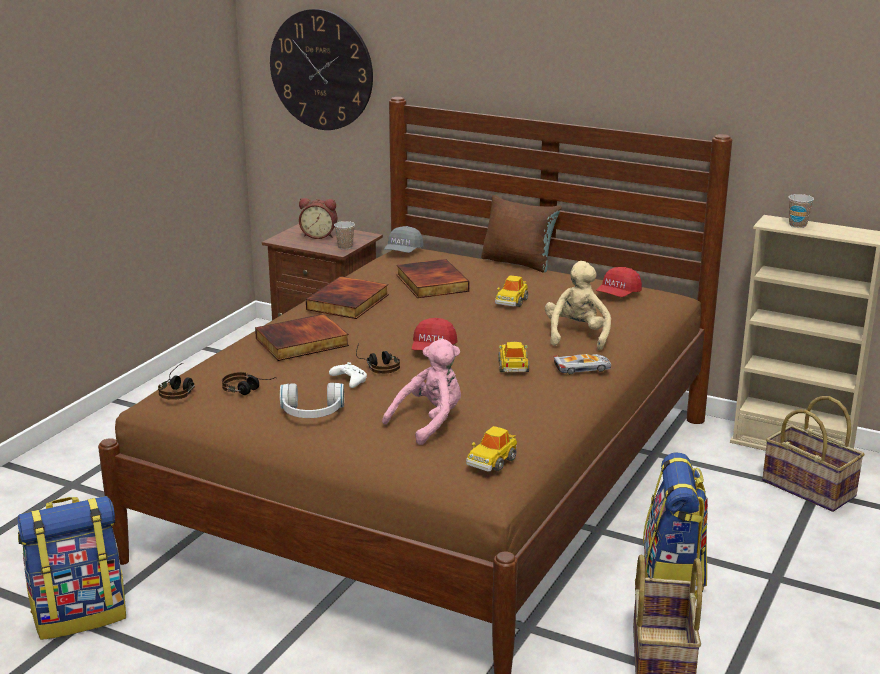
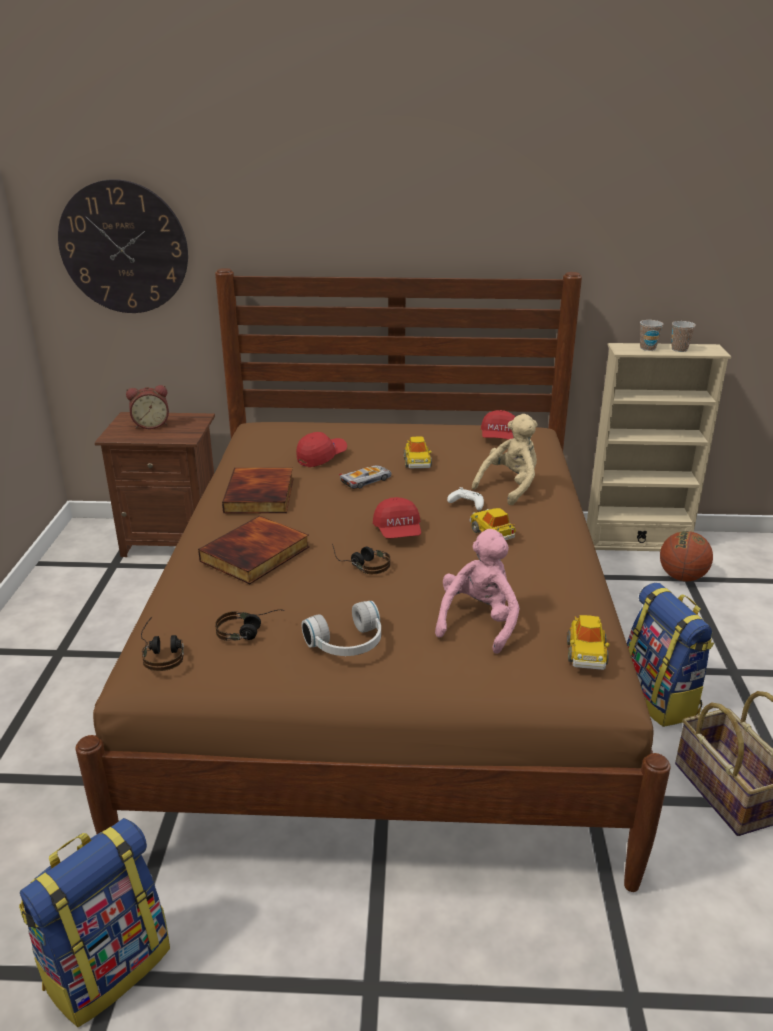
camera: 25 degrees left, 5 degrees up
white game controller [329,362,367,388] -> white game controller moved to [447,487,484,510]
cup [334,221,355,250] -> cup moved to [671,321,696,352]
grey cap [384,226,424,253] -> none
book [397,259,469,298] -> red cap [296,432,347,467]
brown pillow [481,195,562,273] -> none
beige plush toy [545,261,611,351] -> beige plush toy turned 60 degrees clockwise [472,414,538,506]
toy car [553,354,611,374] -> toy car moved to [338,465,392,489]
basket [762,396,865,512] -> basketball [660,531,713,581]

